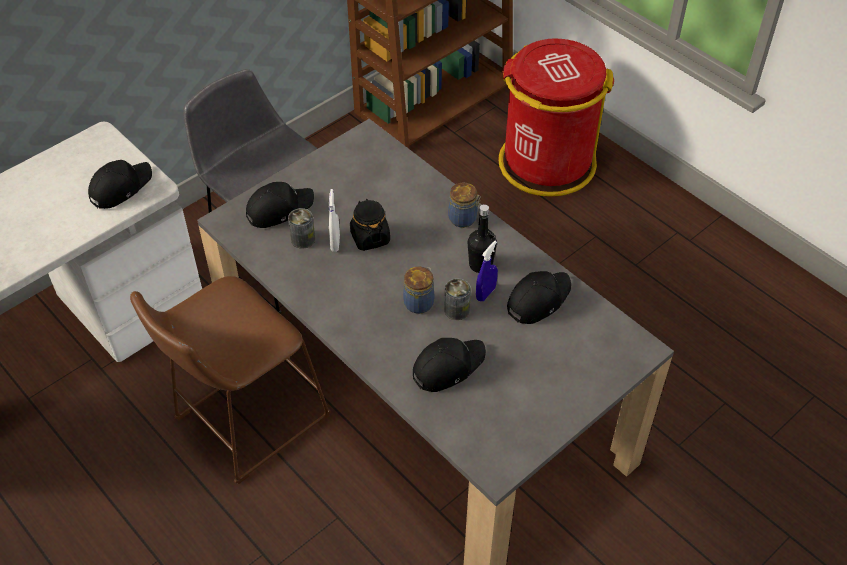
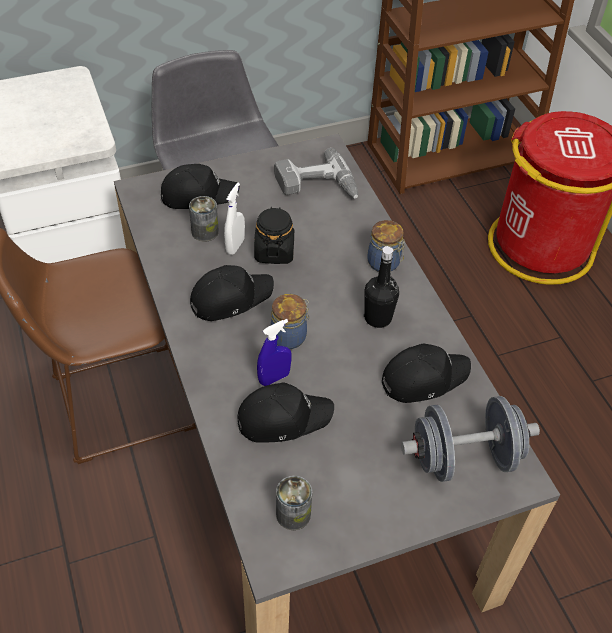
camera: 20 degrees right, 0 degrees up
black cap [88,160,152,209] -> black cap moved to [190,265,274,321]
can [444,278,471,320] -> can moved to [276,476,312,530]
blue spray bottle [476,241,498,302] -> blue spray bottle moved to [257,319,292,386]
none -> power drill [274,148,358,198]
none -> grey dumbbell [401,396,540,482]

